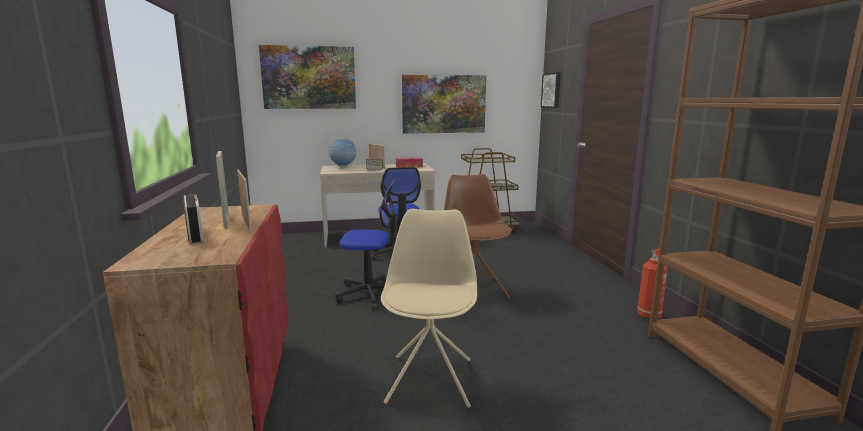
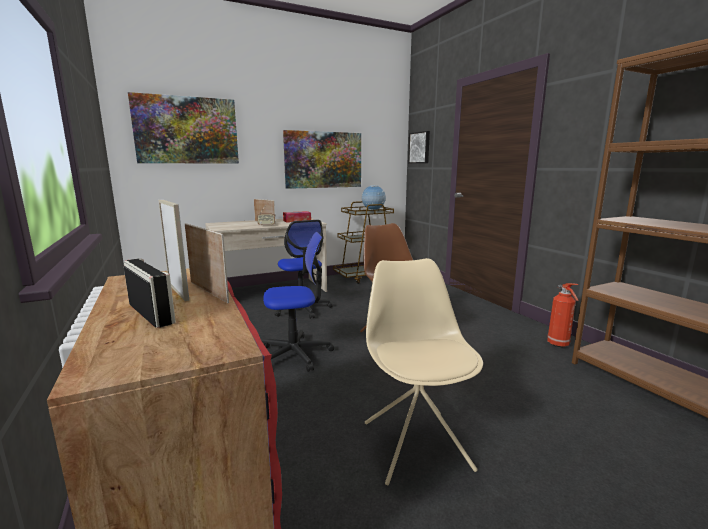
camera: 15 degrees left, 0 degrees up
globe [328,138,356,167] -> globe moved to [362,185,386,210]

